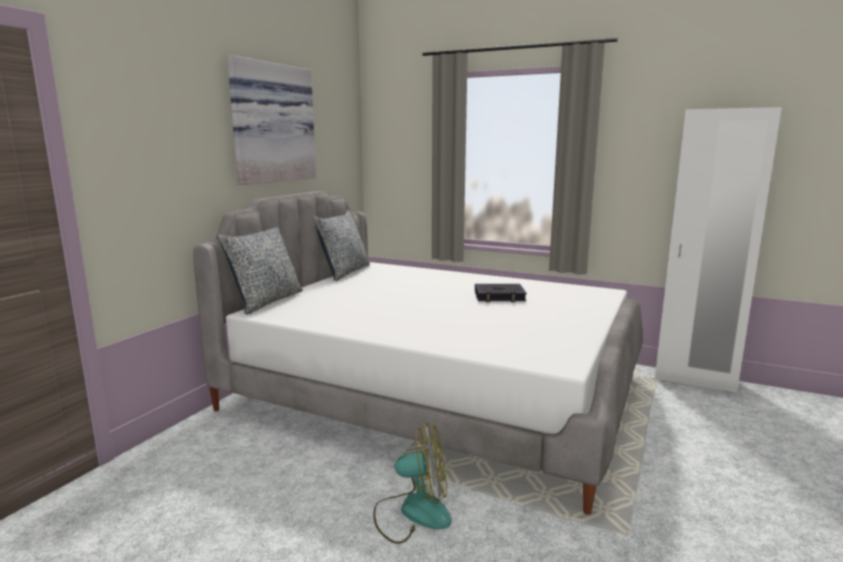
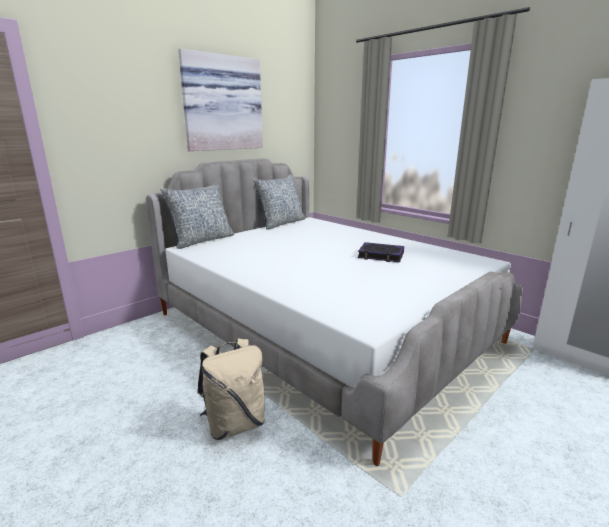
camera: 20 degrees right, 5 degrees up
fan [373,423,451,544] -> beige backpack [197,338,265,440]

